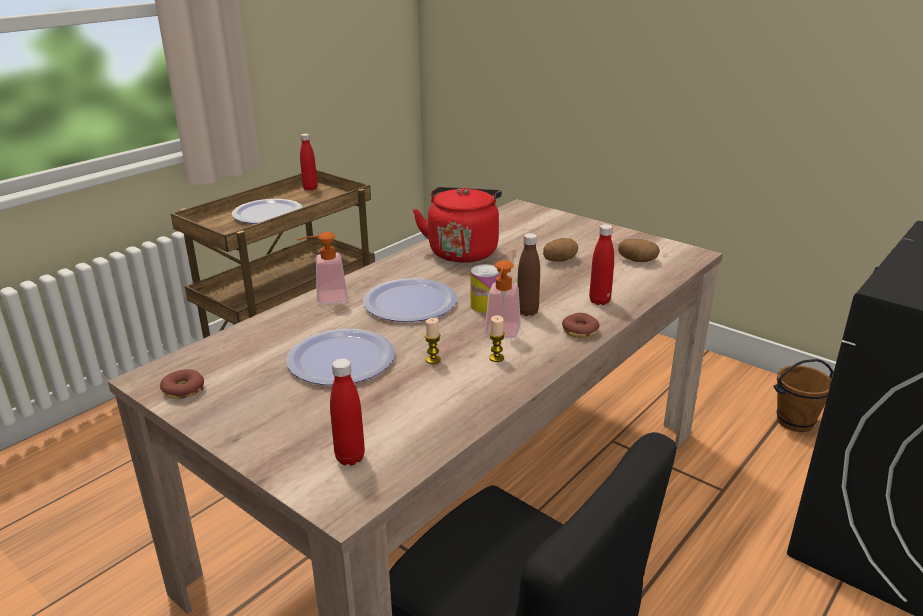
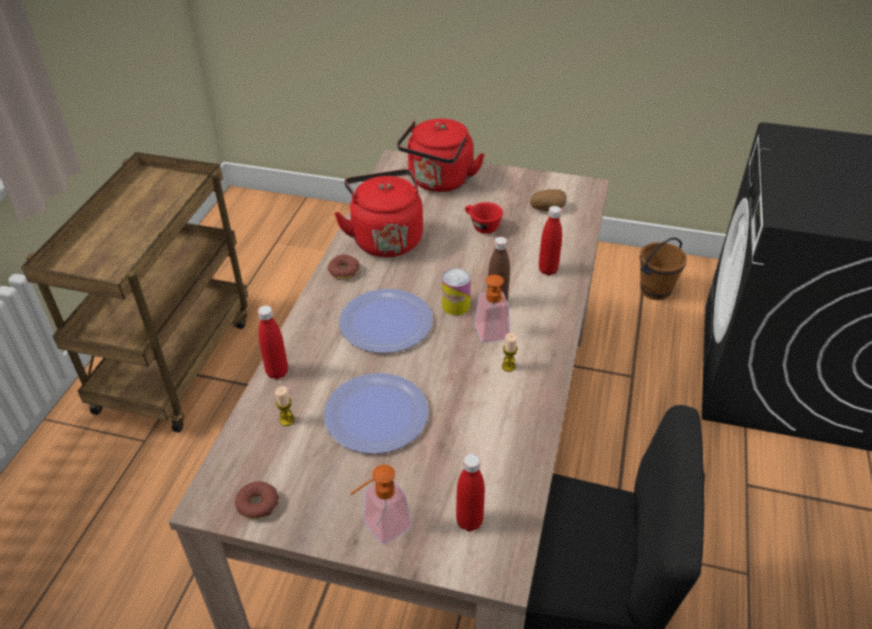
camera: 25 degrees left, 15 degrees up
plate [232,199,303,224] -> none
soap dispenser [296,232,348,304] -> soap dispenser moved to [350,465,412,544]
red bottle [300,134,318,190] -> red bottle moved to [258,305,288,379]
candle [425,318,441,364] -> candle moved to [275,386,295,426]
potato [543,238,578,262] -> red cup [465,202,503,234]
donut [562,313,599,338] -> donut moved to [328,255,360,280]
none -> red kettle [397,119,485,192]

